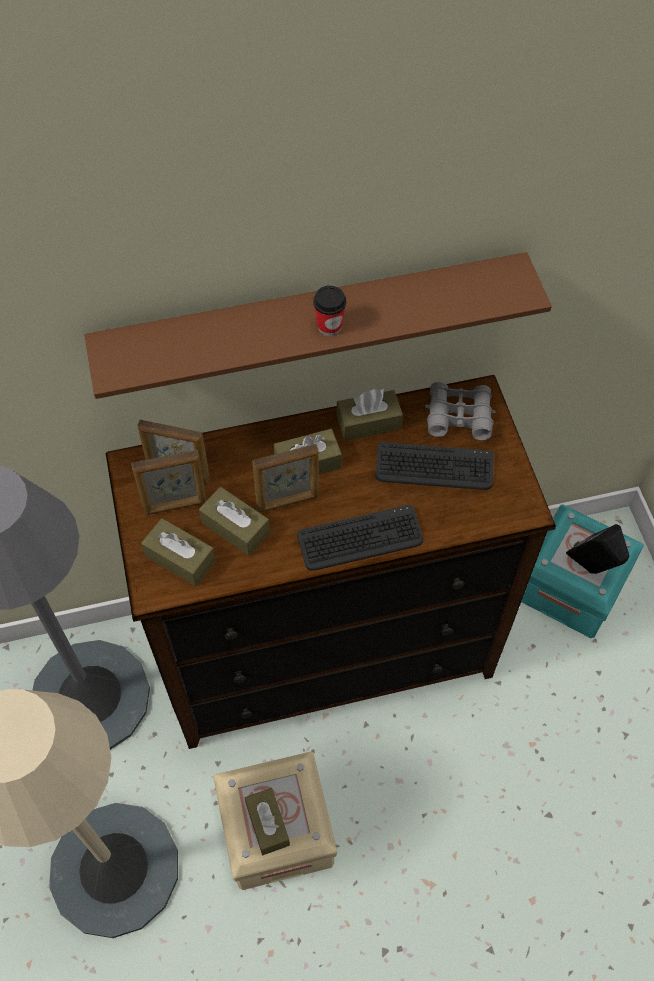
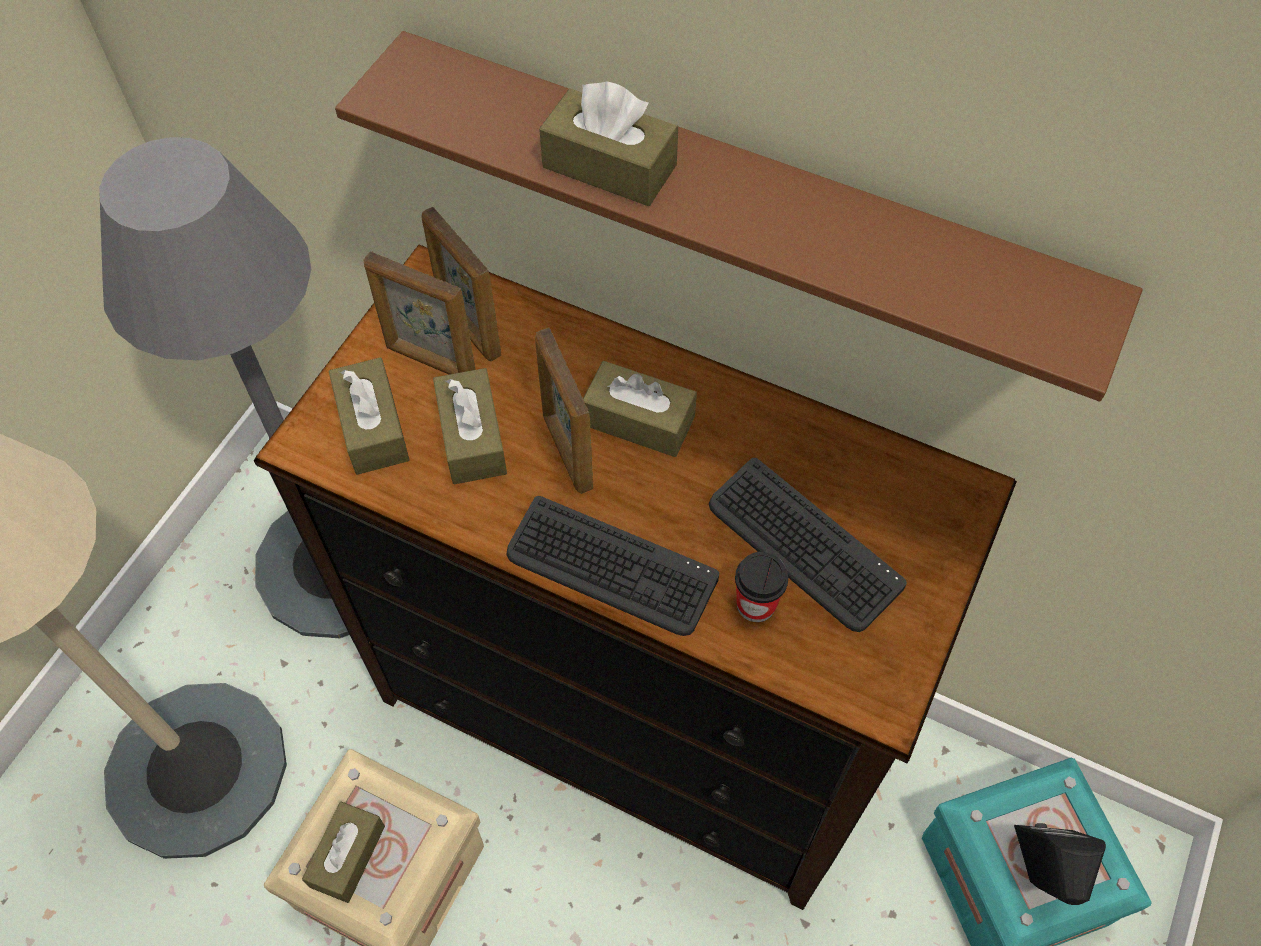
camera: 40 degrees right, 0 degrees up
picture frame [252,444,319,512] -> picture frame turned 45 degrees clockwise [535,328,593,494]
cup [313,285,346,336] -> cup moved to [735,552,788,622]
brown tissue box [337,389,403,441] -> brown tissue box moved to [539,81,678,206]
grey binoculars [425,382,496,440] -> none

